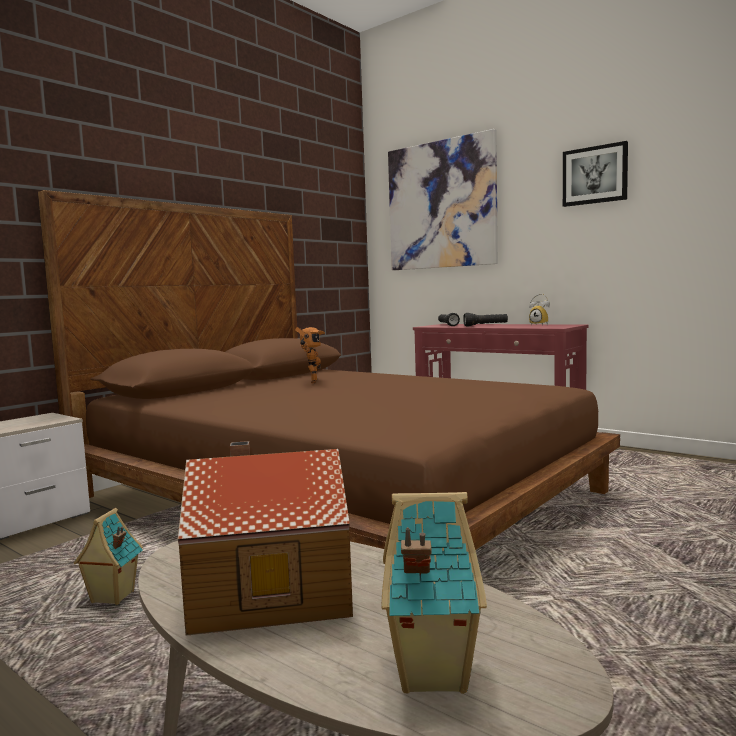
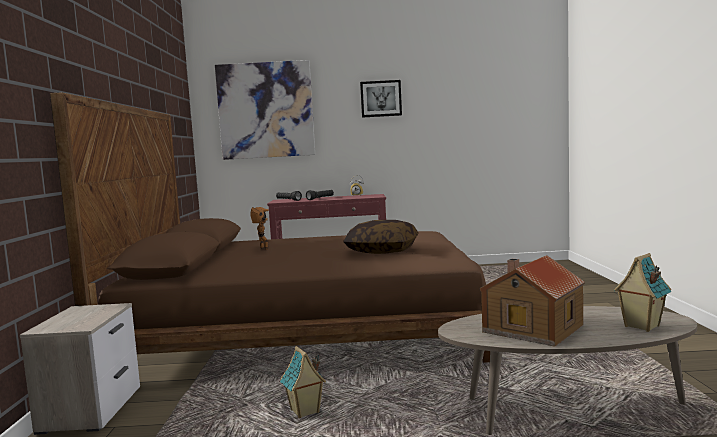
camera: 40 degrees left, 0 degrees up
none -> pillow [343,220,419,254]

